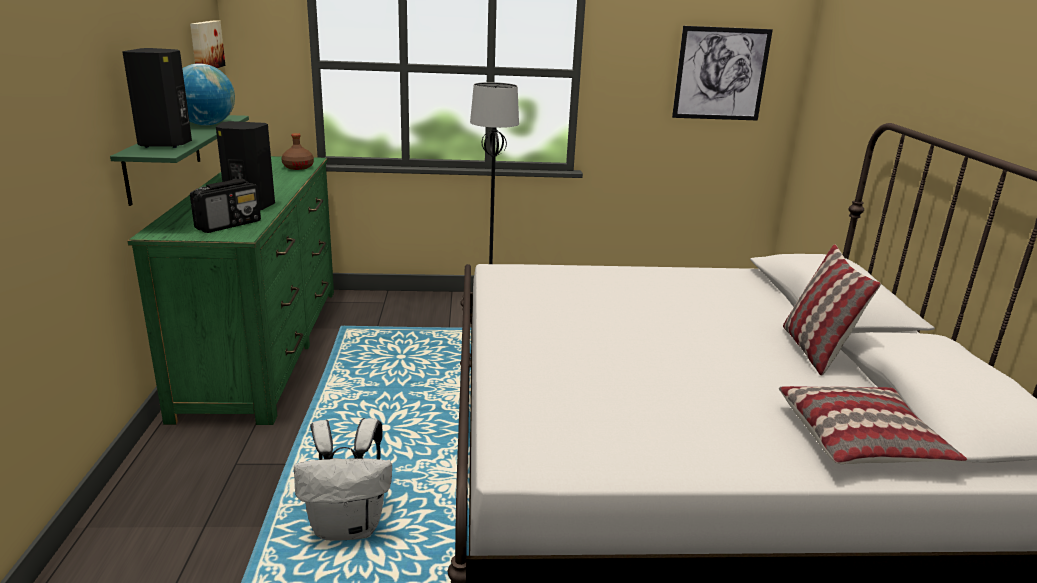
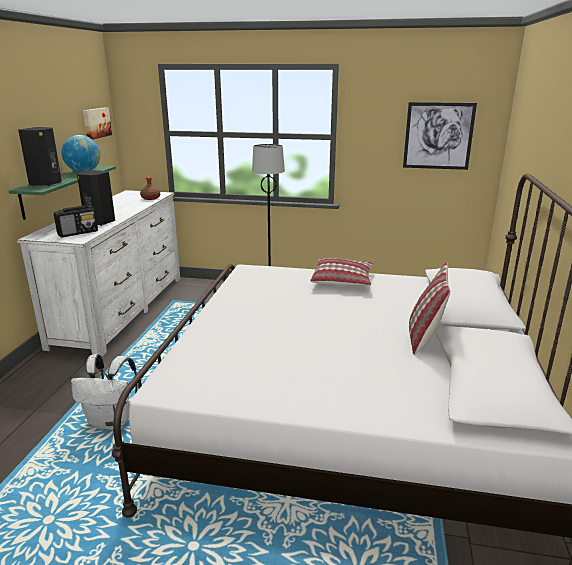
camera: 15 degrees right, 0 degrees up
green dresser [127,156,334,425] -> white dresser [17,190,180,357]
pillow [779,386,967,464] -> pillow moved to [310,258,373,286]

